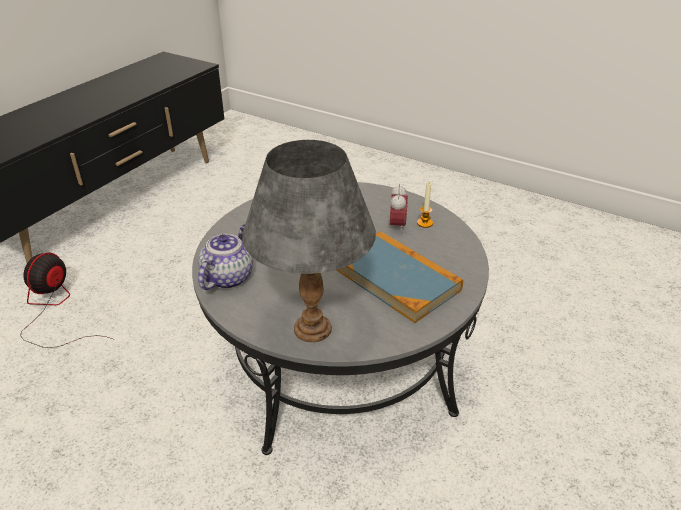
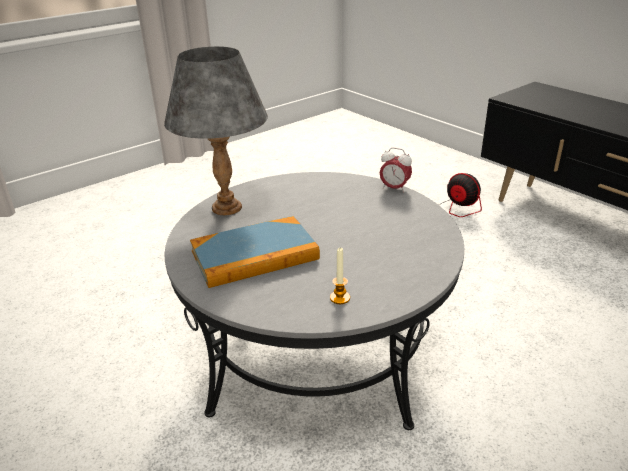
camera: 110 degrees right, 5 degrees down
teapot [198,224,253,290] -> none
alarm clock [390,183,408,233] -> alarm clock moved to [380,148,412,193]

